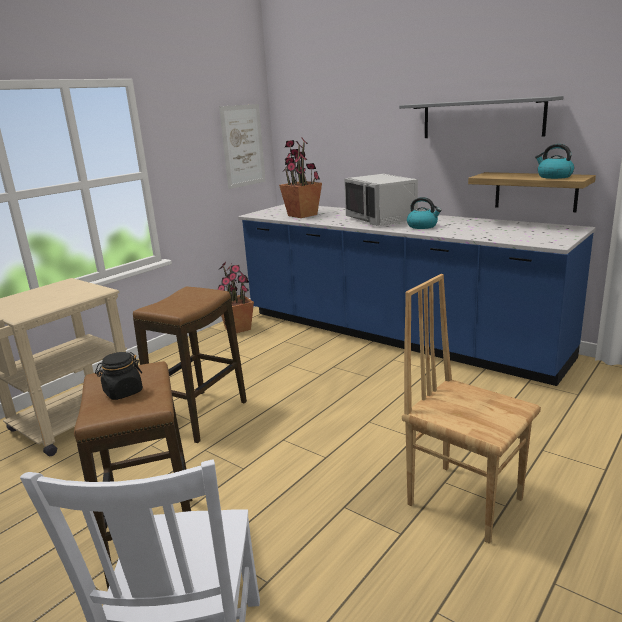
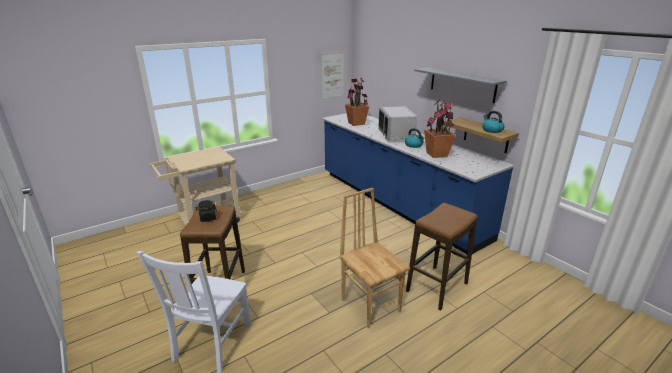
camera: 15 degrees right, 5 degrees up
stool [133,286,247,443] -> stool moved to [406,203,477,310]
potted plant [217,262,254,333] -> potted plant moved to [424,100,456,158]

